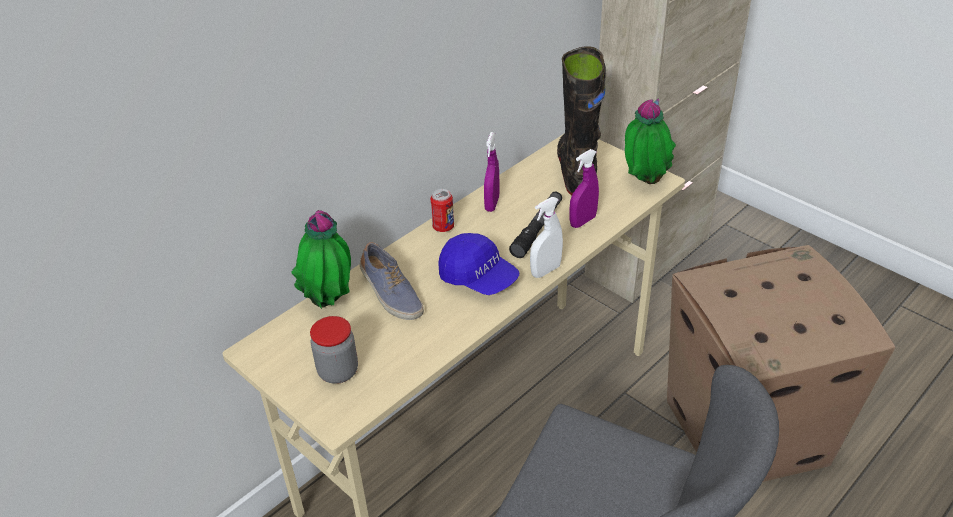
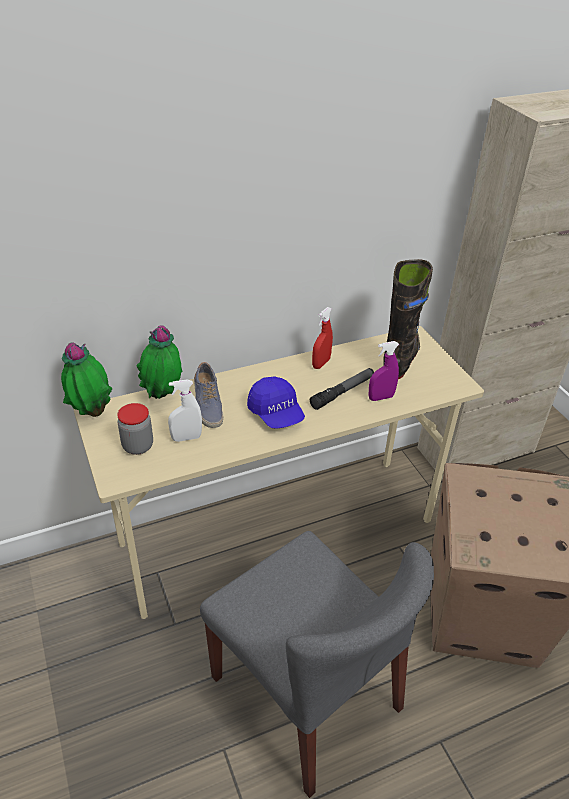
camera: 20 degrees right, 0 degrees up
can [430,189,454,232] -> none
purple spray bottle [484,132,500,212] -> red spray bottle [312,307,333,369]
white spray bottle [530,197,563,278] -> white spray bottle moved to [168,380,202,442]
potted plant [625,98,676,184] -> potted plant moved to [61,342,113,417]

